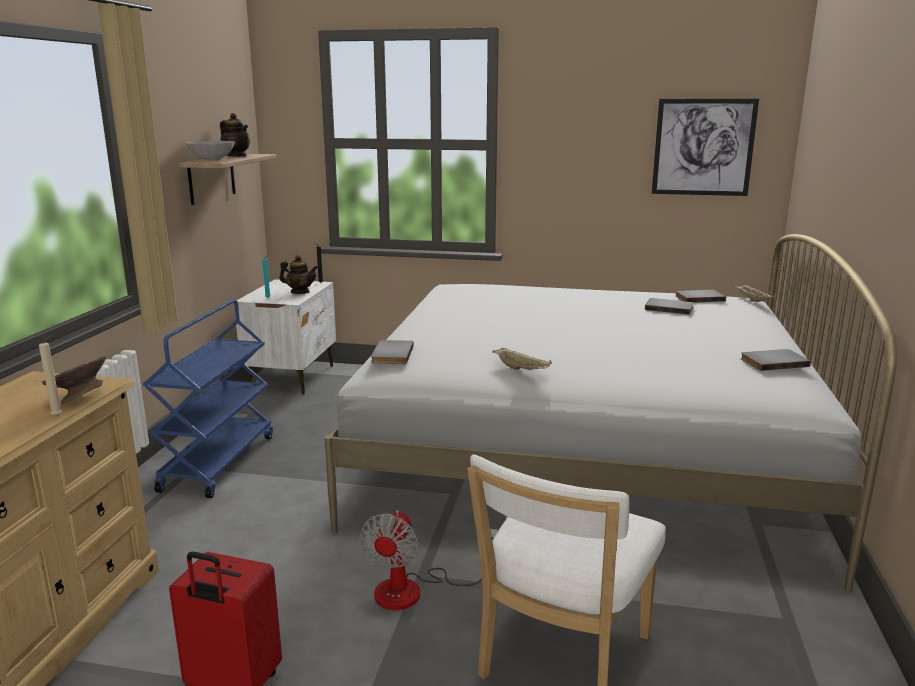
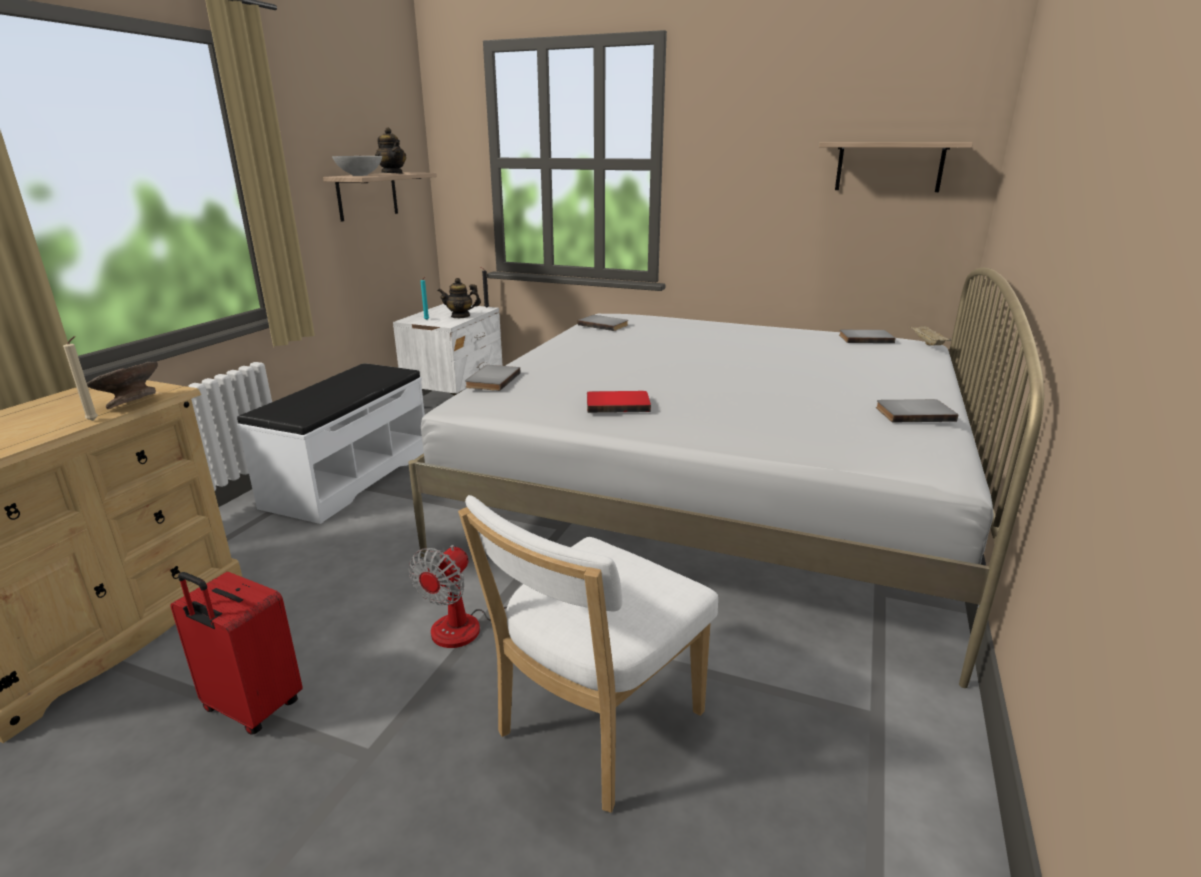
camera: 10 degrees right, 5 degrees up
blue cart [143,300,273,498] -> white bench [237,364,425,524]
teapot [279,255,318,294] -> teapot turned 150 degrees clockwise [438,278,481,318]
beige tray [492,348,552,370] -> red book [587,391,651,413]
grey book [645,298,693,315] -> grey book moved to [578,315,628,331]
picture [652,99,759,196] -> shelf [819,142,973,192]

